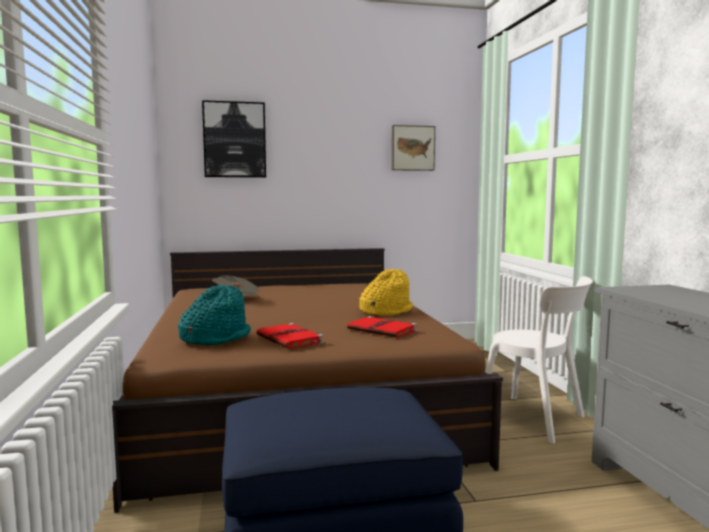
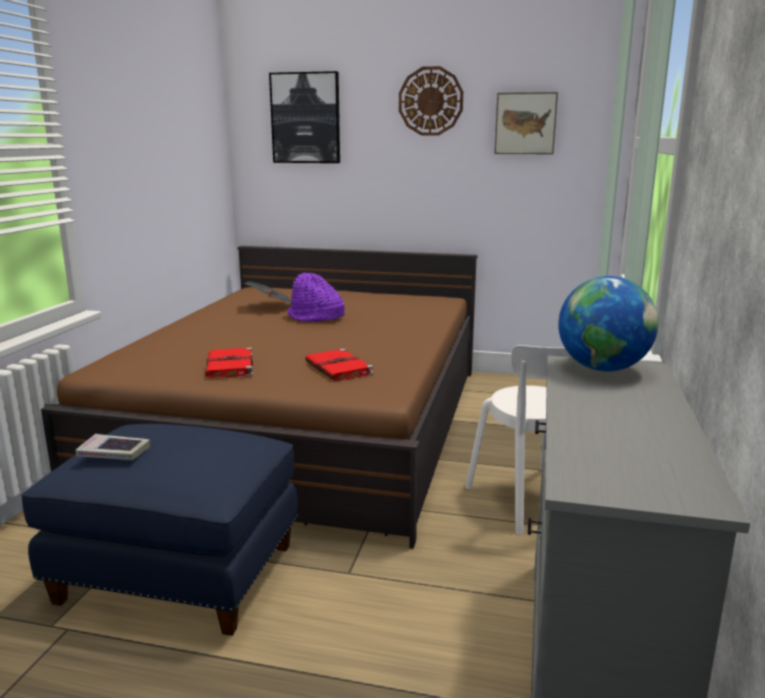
camera: 25 degrees right, 10 degrees up
turquoise hat [178,285,251,345] -> none
yellow hat [359,269,413,316] -> none
none -> book [75,434,150,460]
none -> purple hat [288,273,345,322]
none -> wall clock [399,66,463,136]
none -> globe [558,276,658,371]

